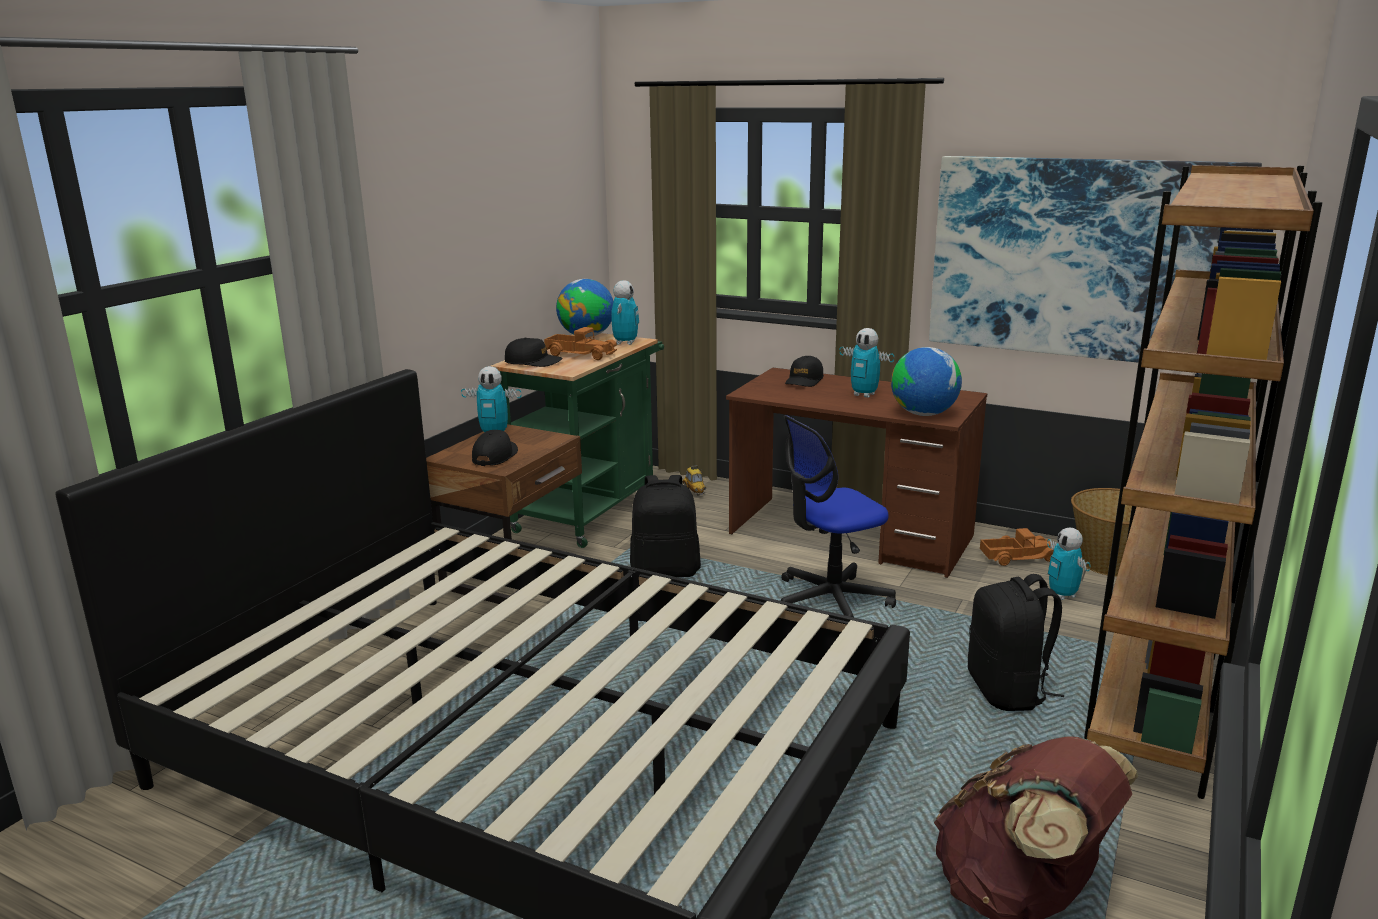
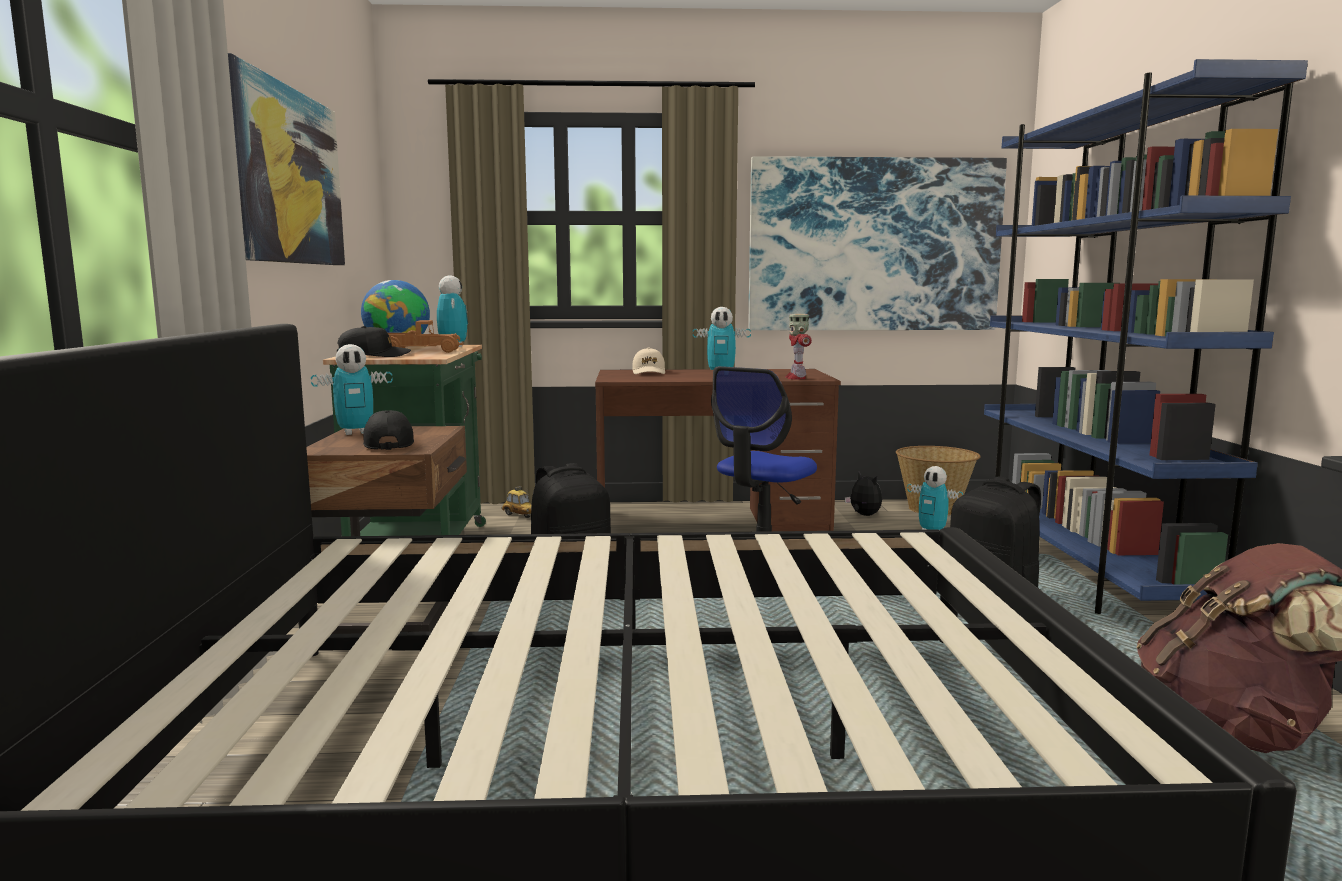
camera: 30 degrees left, 10 degrees down
black cap [785,356,824,387] -> beige cap [632,347,665,374]
globe [891,347,962,416] -> toy robot [785,314,812,380]
toy truck [980,528,1054,566] -> plush toy [845,472,882,516]
brown bookcase [1084,165,1322,799] -> blue bookcase [984,59,1308,614]
none -> picture [228,53,345,265]

